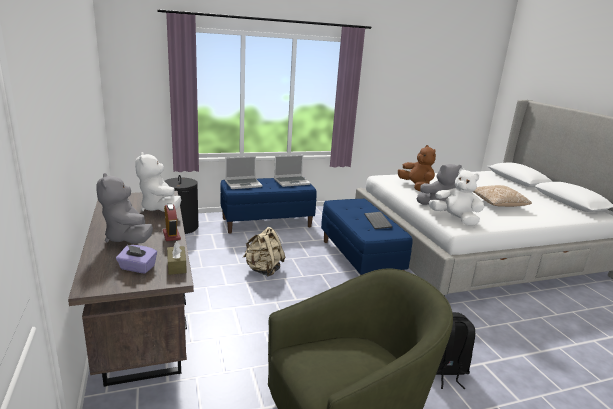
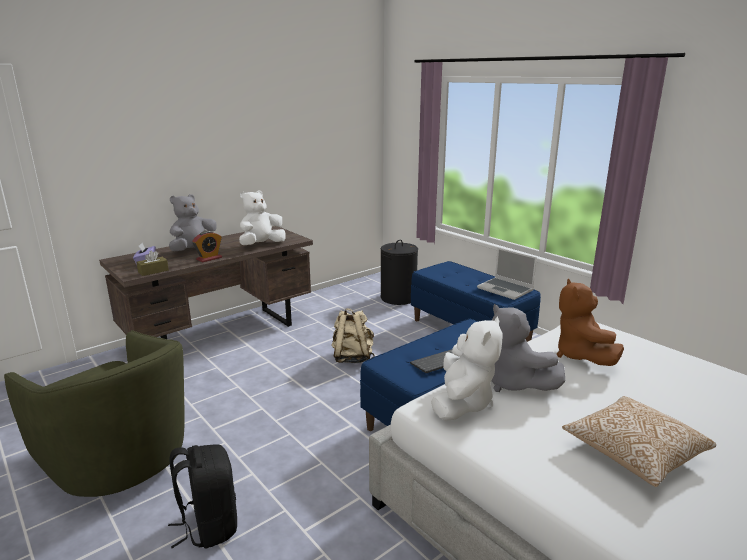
camera: 70 degrees right, 0 degrees up
laptop [225,156,262,189] -> none
brown plush toy [398,145,436,191] -> brown plush toy turned 135 degrees clockwise [557,278,624,366]

